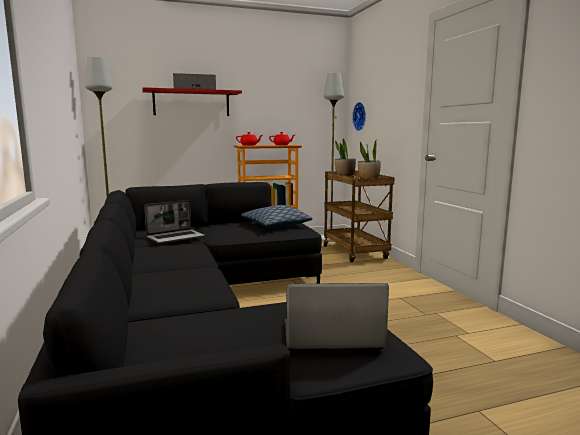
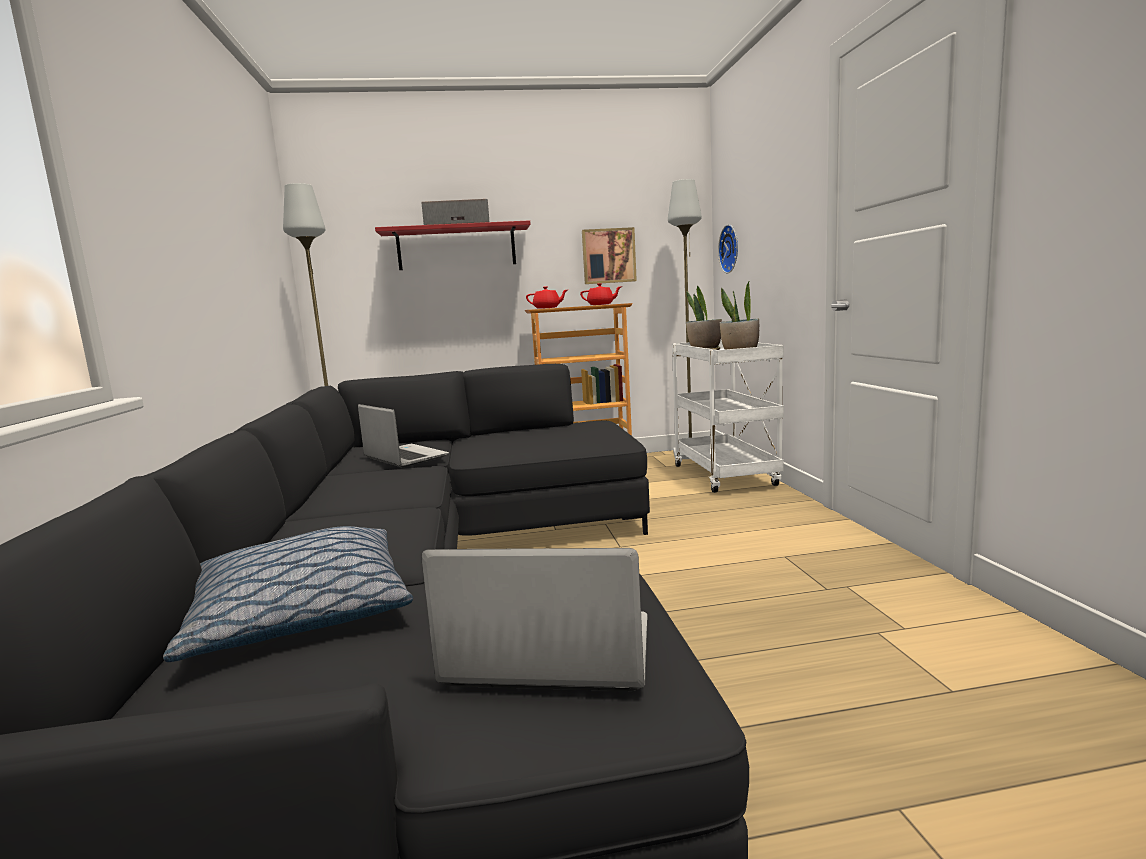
camera: 10 degrees right, 0 degrees up
laptop [144,200,205,244] -> laptop turned 105 degrees counterclockwise [358,404,449,467]
pillow [241,205,313,227] -> pillow moved to [163,526,413,662]
brown cart [324,171,395,262] -> white cart [672,340,784,493]
none -> picture [582,227,637,284]

